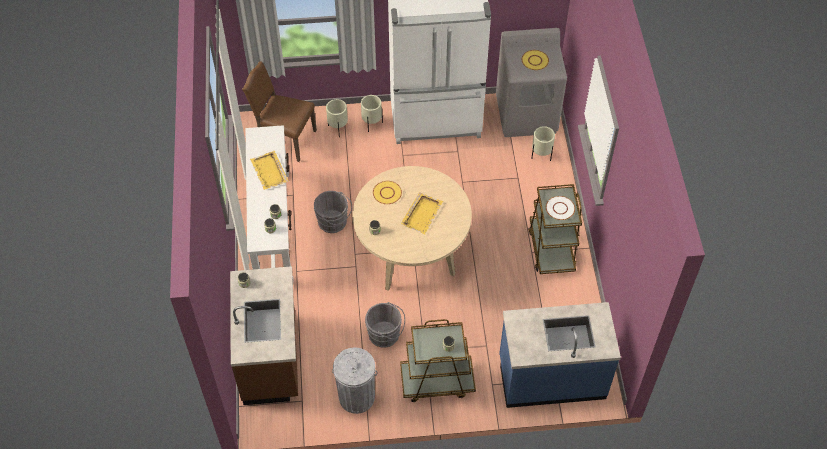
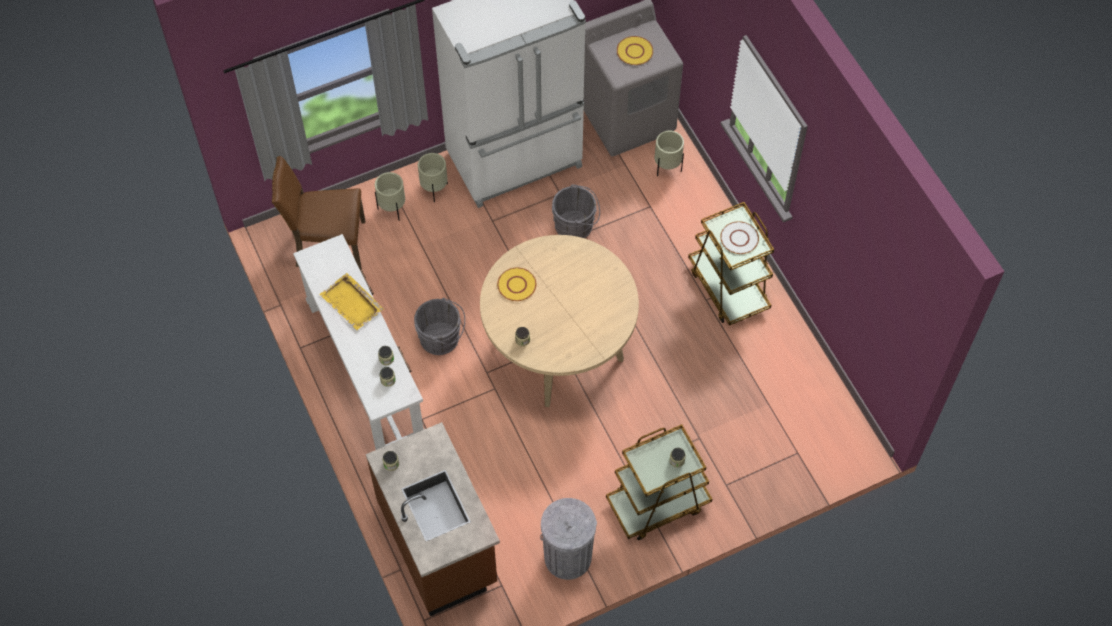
camera: 20 degrees left, 5 degrees up
grey bucket [365,302,405,348] -> grey bucket moved to [552,184,600,238]
yellow tray [401,192,443,235] -> none
blue counter [499,302,621,408] -> none

